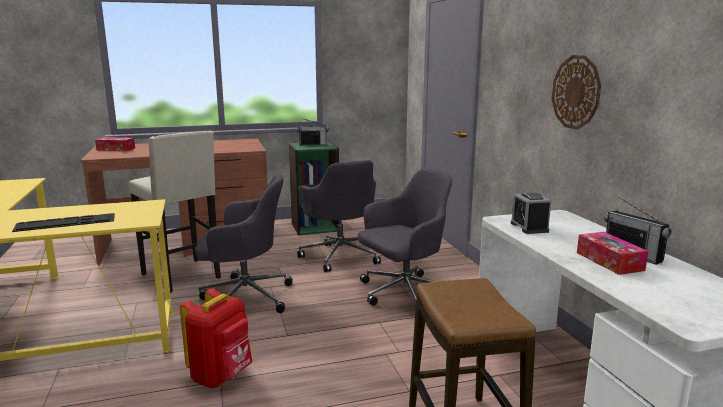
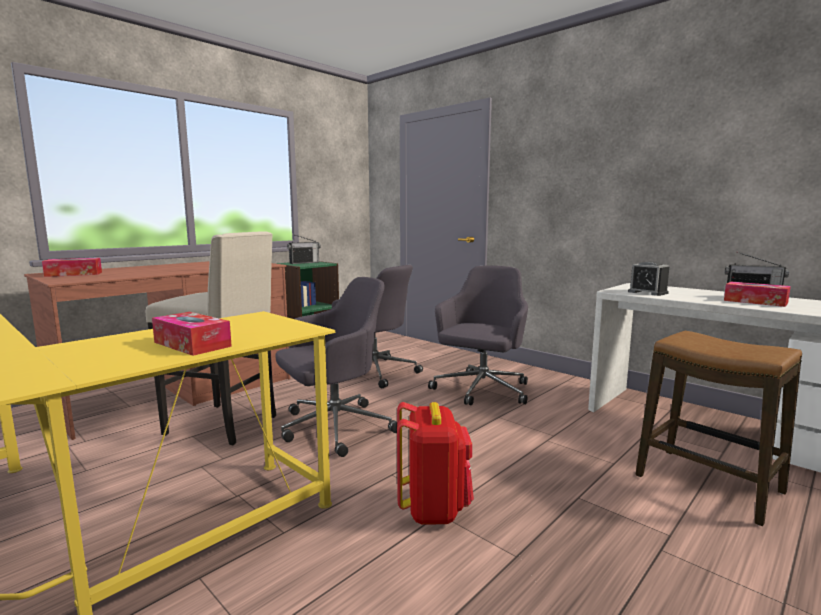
camera: 30 degrees left, 5 degrees down
keyboard [12,213,115,232] -> tissue box [152,312,232,356]
wall clock [552,55,601,130] -> none

